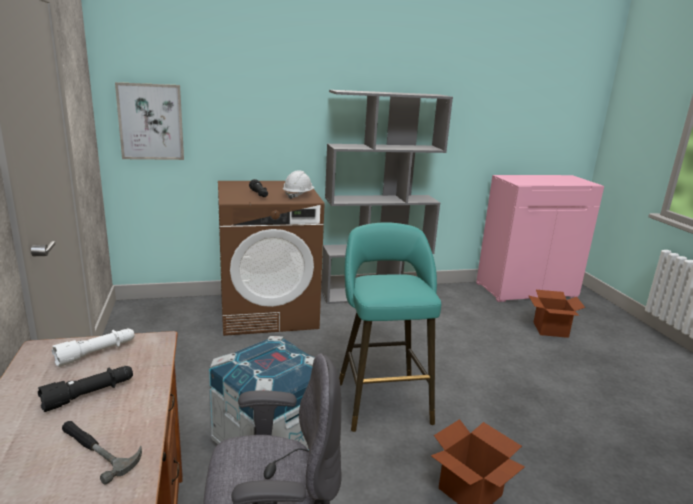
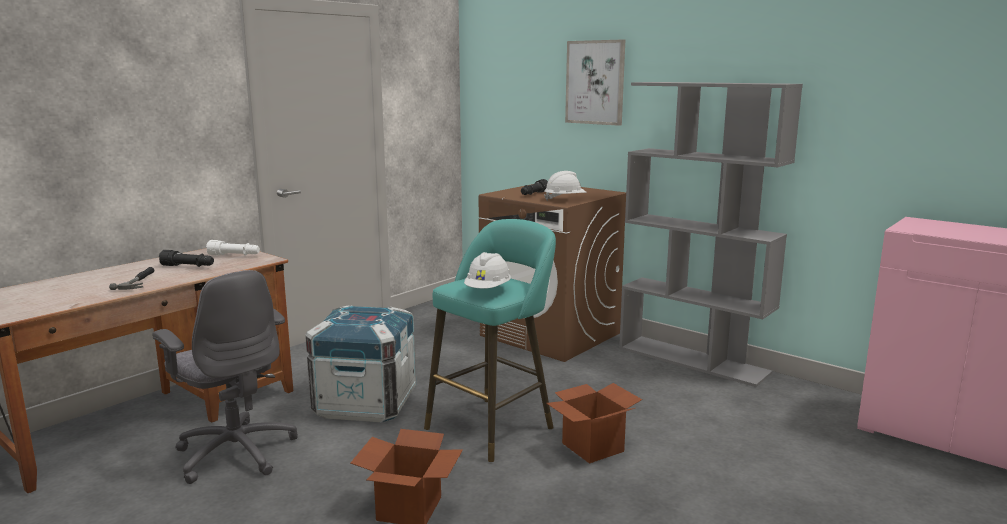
camera: 55 degrees right, 5 degrees down
picture [115,82,184,160] -> picture moved to [565,39,625,126]
cardboard box [528,290,585,338] -> cardboard box moved to [546,383,642,464]
none -> white hard hat [464,252,511,288]

